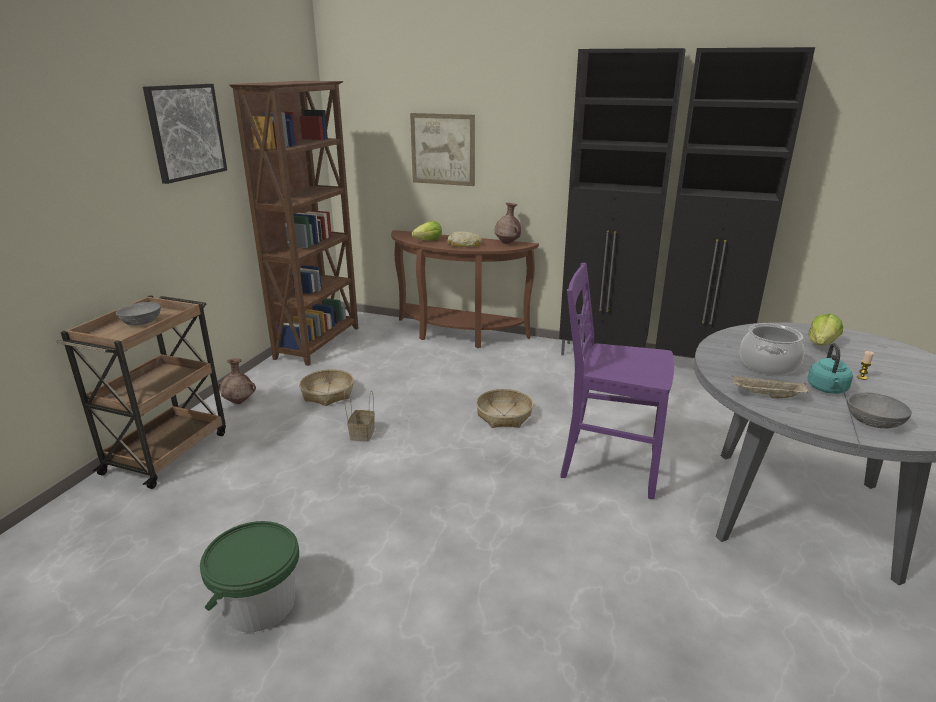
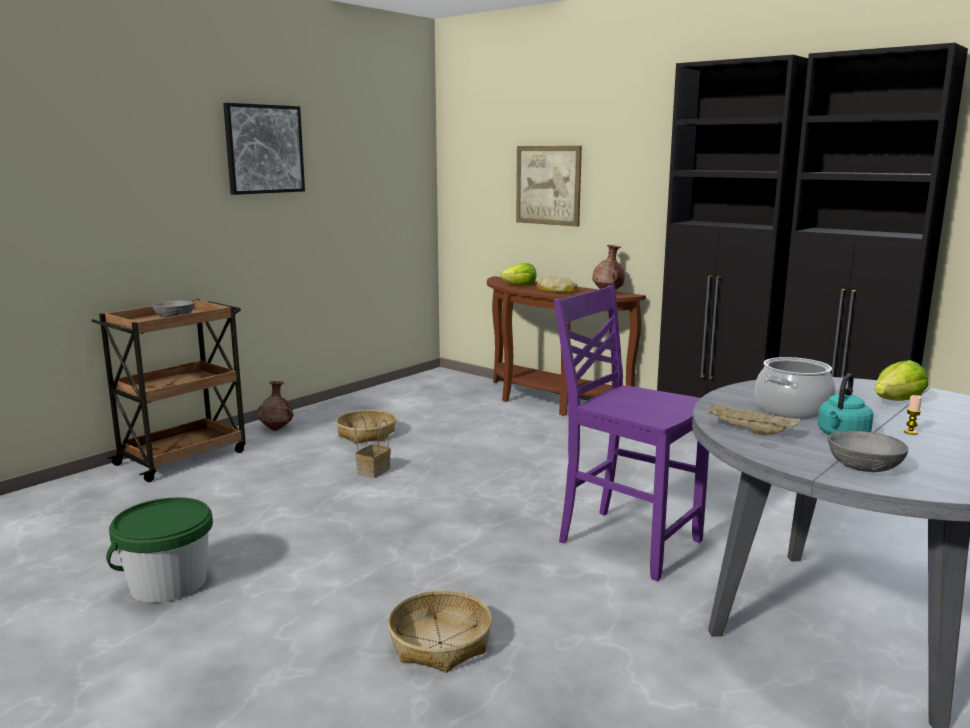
camera: 20 degrees right, 10 degrees down
brown bookcase [229,81,358,366] -> none
basket [476,389,533,428] -> basket moved to [388,591,492,673]

